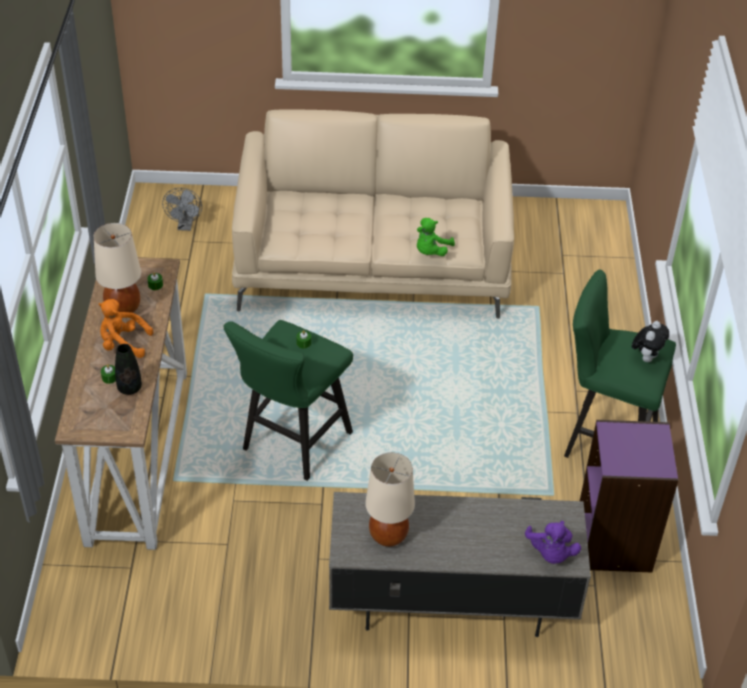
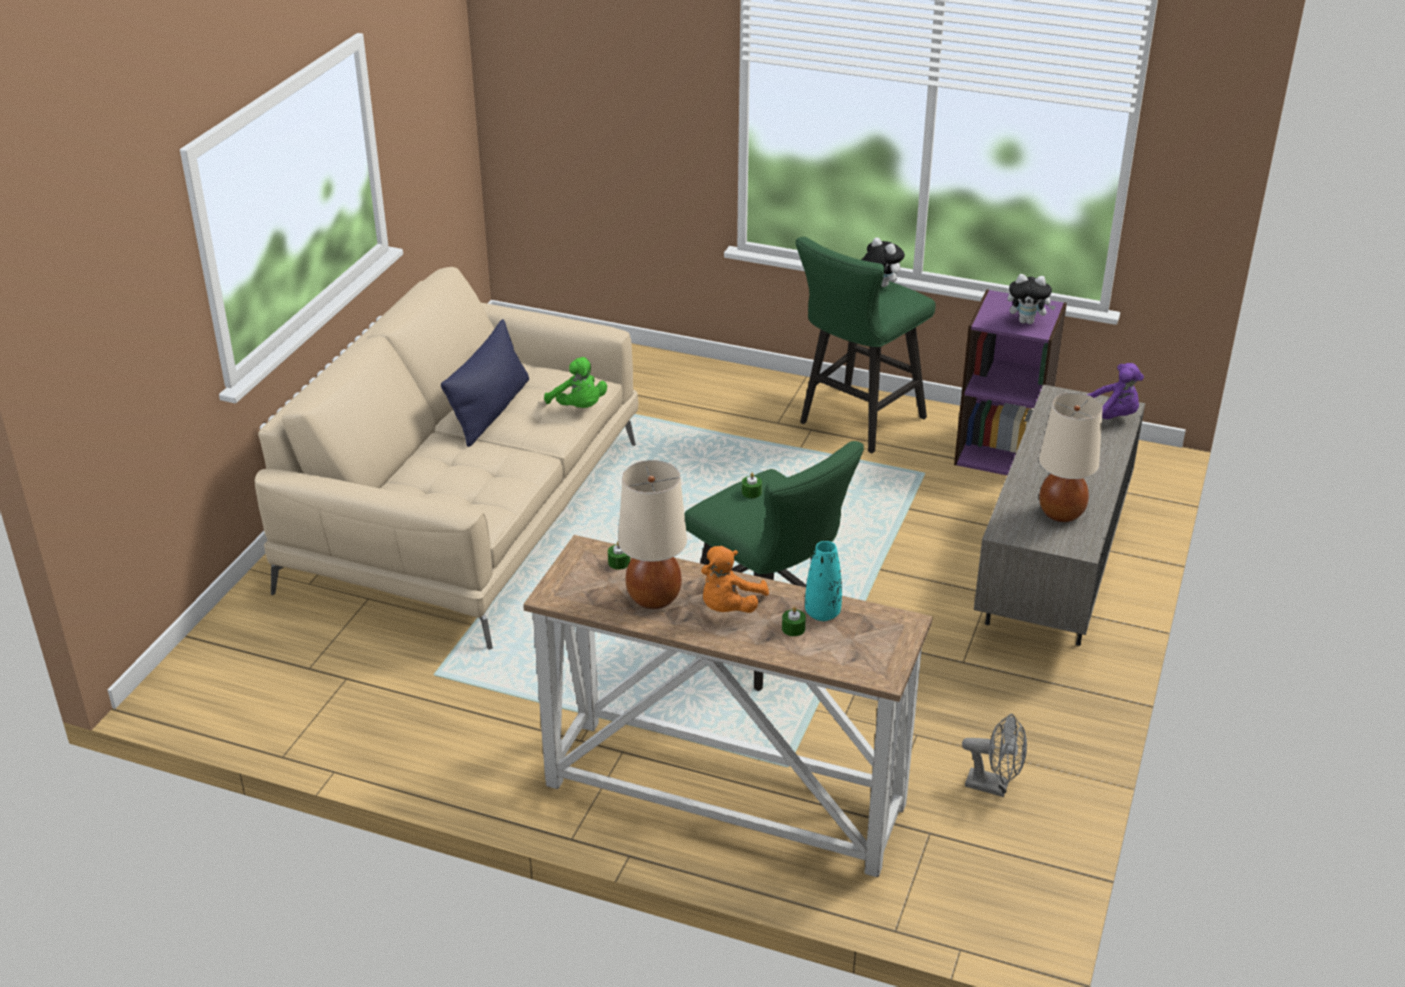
camera: 70 degrees left, 10 degrees down
black vase [115,344,142,395] -> turquoise vase [805,541,842,621]
grey fan [162,188,202,231] -> grey fan moved to [962,714,1027,797]
none -> blue pillow [441,319,529,447]
none -> plush toy [1007,274,1056,324]

